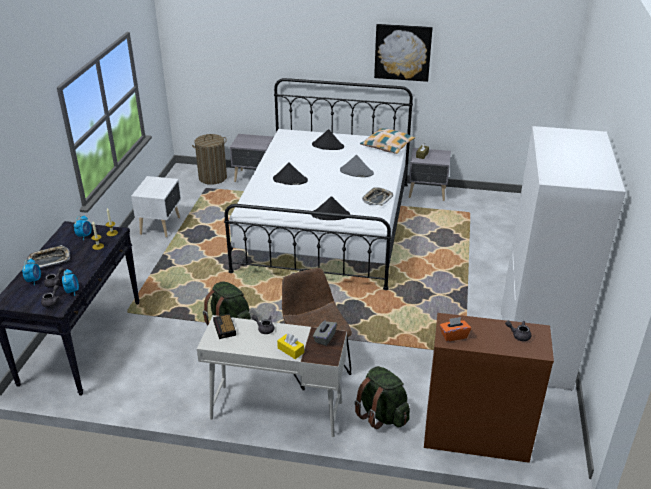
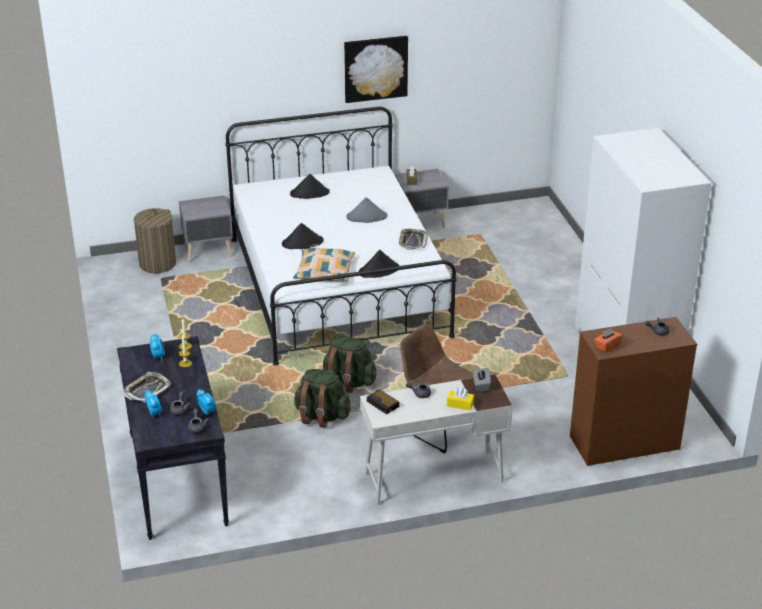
camera: 25 degrees left, 0 degrees up
white nightstand [131,176,181,237] -> none
green backpack [354,366,410,429] -> green backpack moved to [323,336,376,393]
pillow [360,128,415,154] -> pillow moved to [293,248,355,282]

